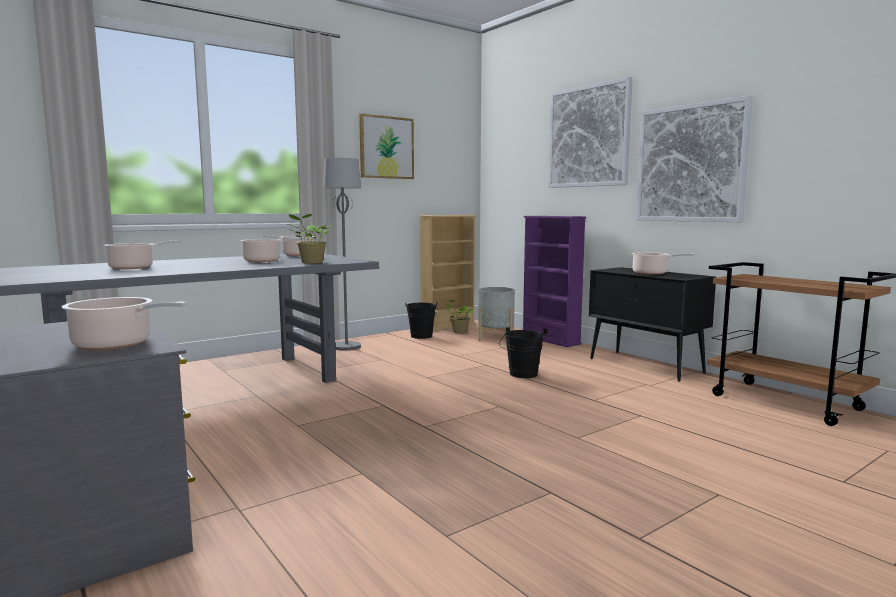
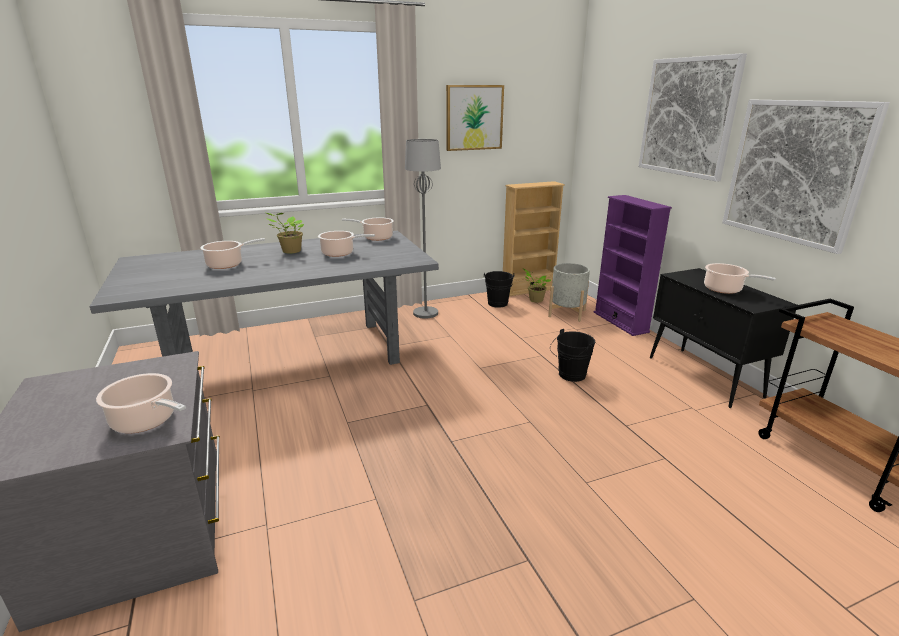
camera: 15 degrees right, 15 degrees up
potted plant [288,214,330,264] -> potted plant moved to [266,213,304,254]

